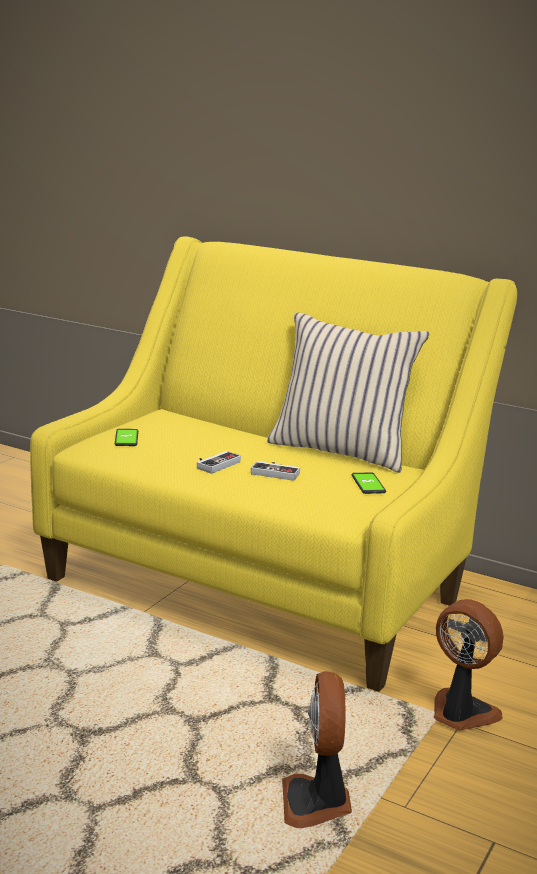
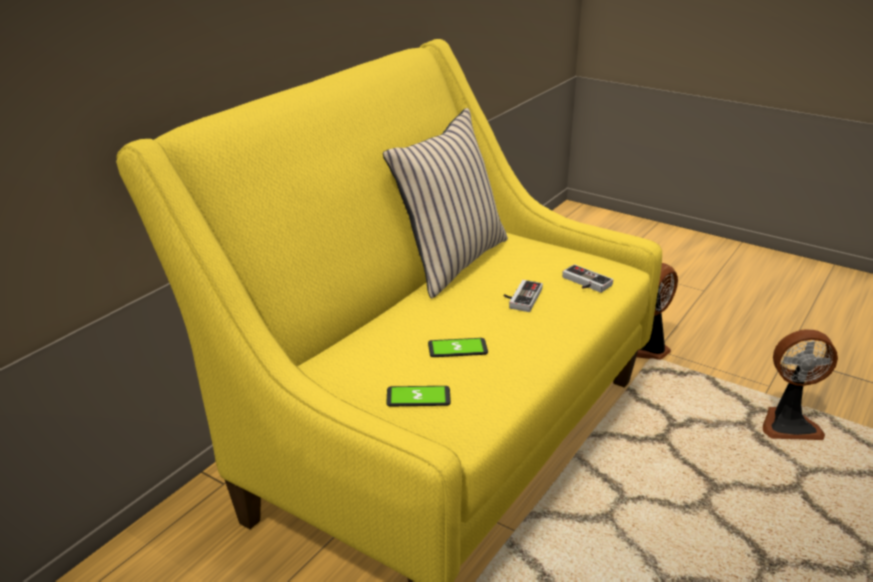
camera: 85 degrees left, 10 degrees up
game controller [197,451,241,474] -> game controller moved to [562,264,613,293]
phone [351,472,386,494] -> phone moved to [428,338,488,357]

